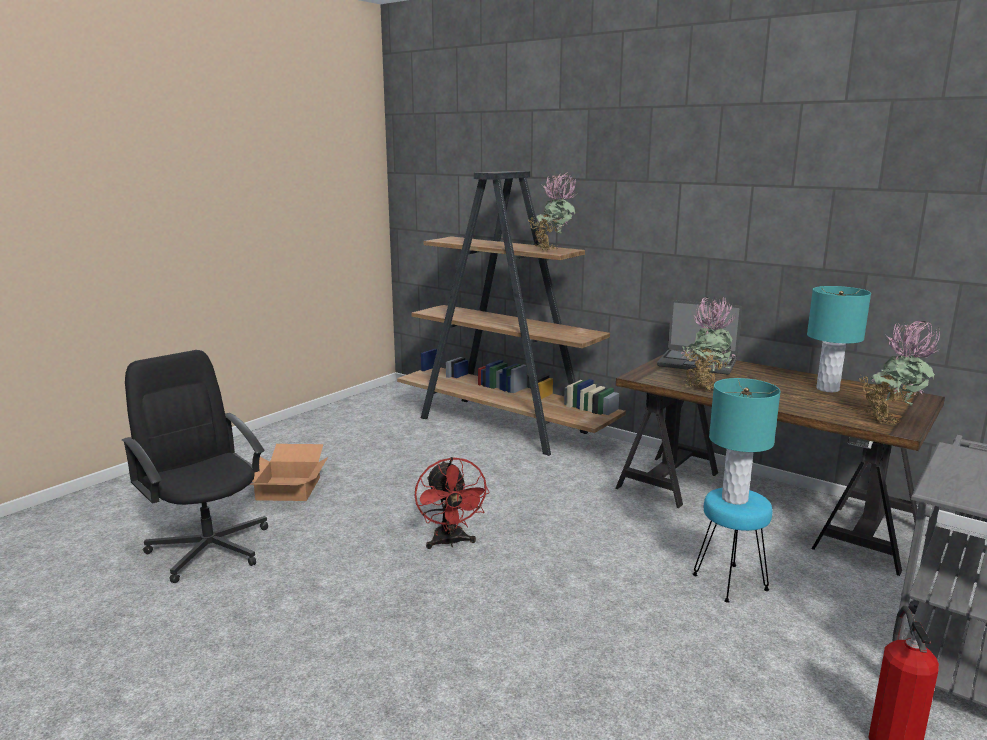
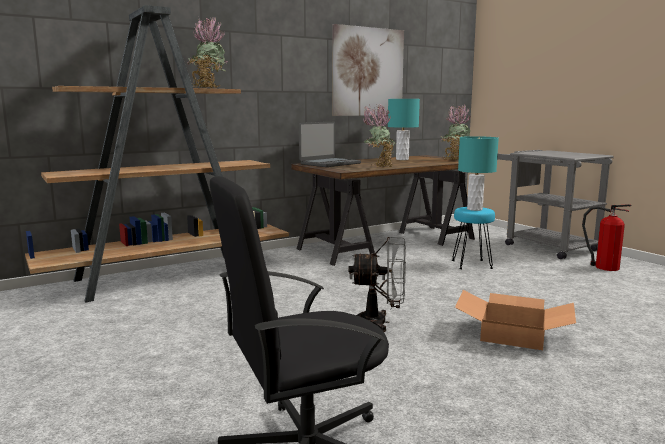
camera: 70 degrees left, 5 degrees down
cardboard box [249,444,328,501] -> cardboard box moved to [455,290,576,350]
red fan [415,457,490,549] -> grey fan [348,237,406,332]
none -> picture [333,24,404,116]

